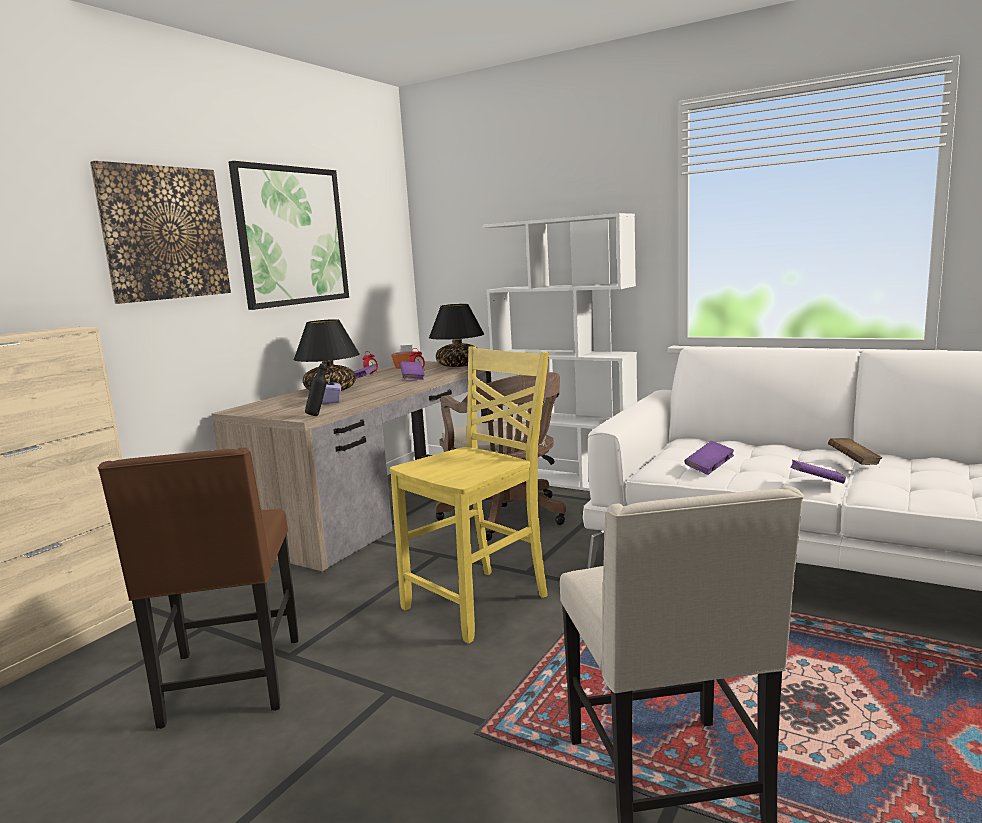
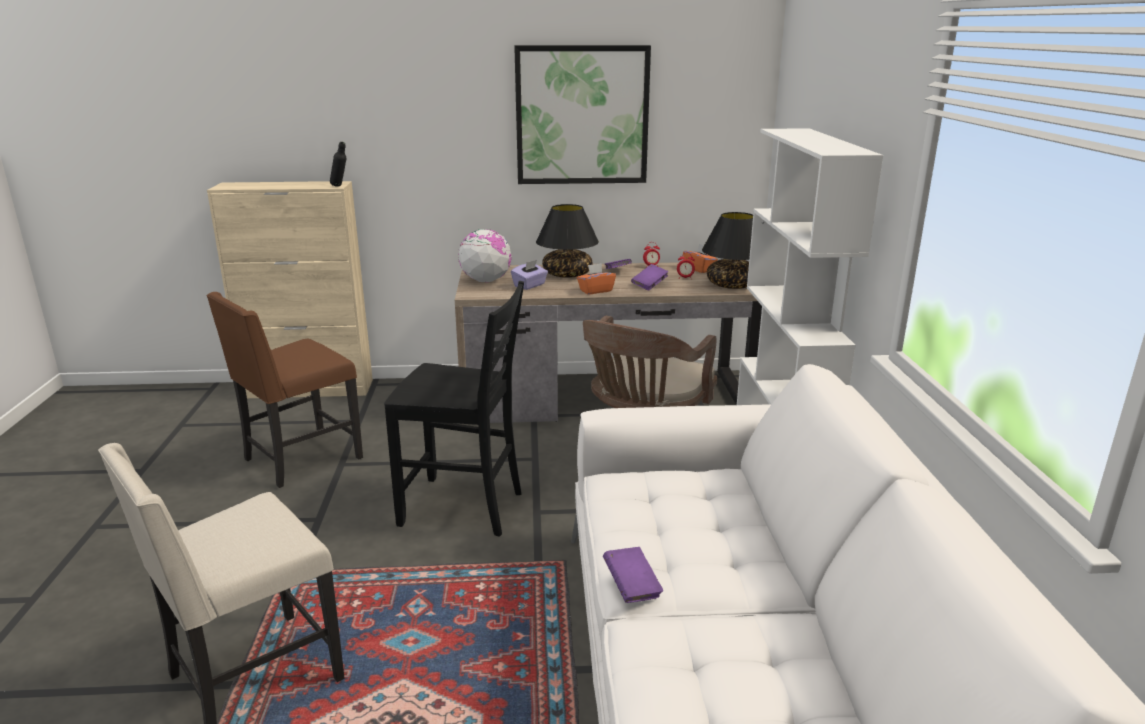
camera: 55 degrees right, 10 degrees up
picture [90,161,231,304] -> none
black bottle [305,363,327,416] -> black bottle moved to [330,142,346,187]
yellow chair [390,346,549,644] -> black chair [384,281,524,537]
purple book [685,441,734,475] -> none
brown book [828,438,882,465] -> none
none -> globe [458,229,512,282]
none -> orange tissue box [577,263,616,295]

